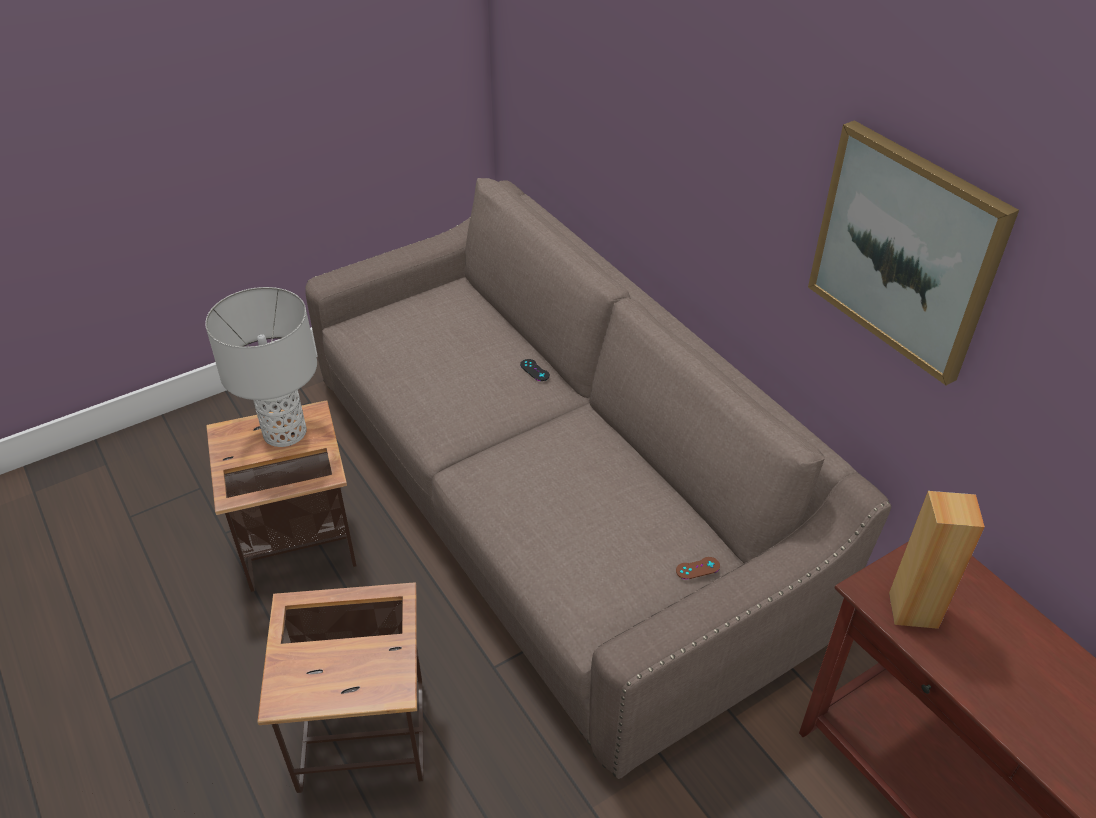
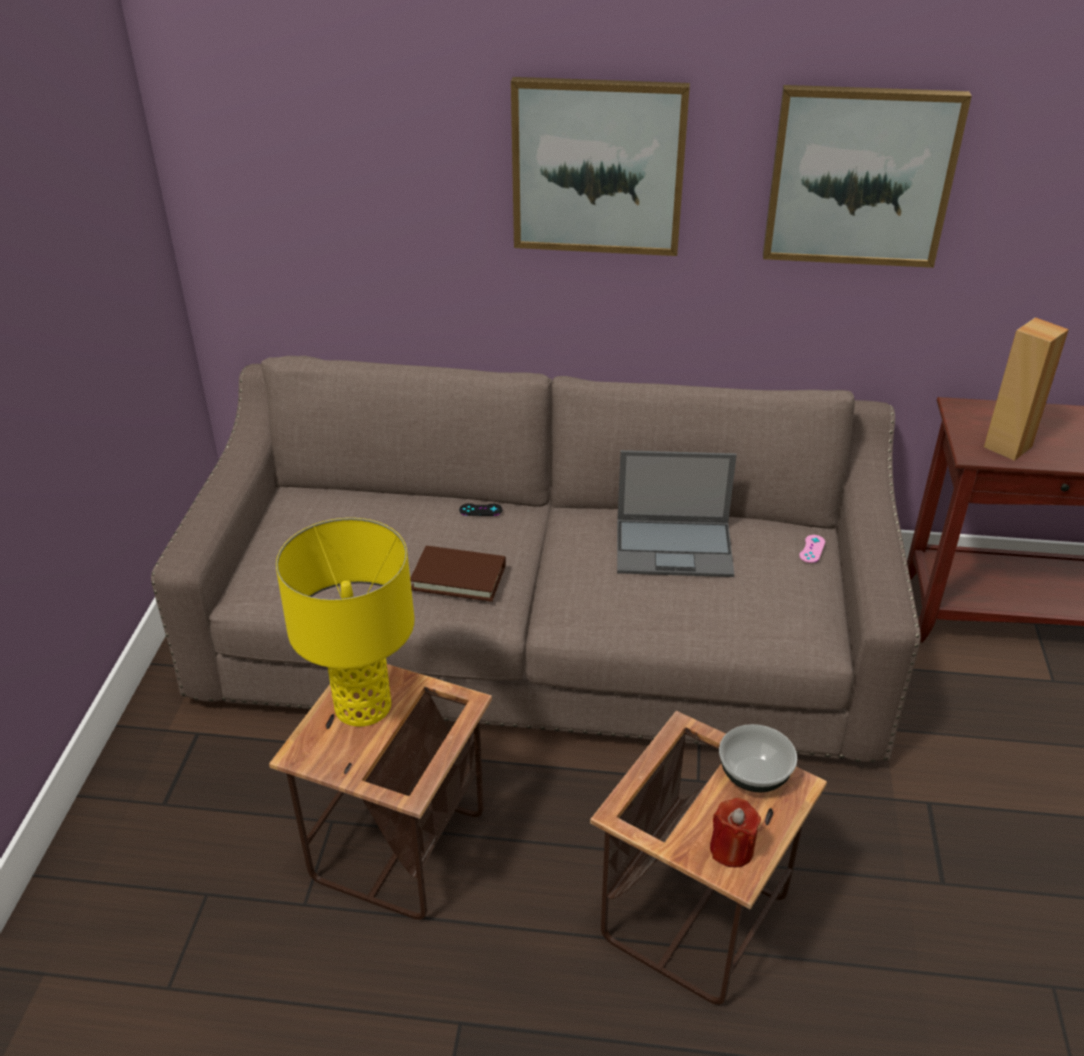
camera: 50 degrees left, 5 degrees down
white table lamp [205,287,317,447] -> yellow table lamp [276,518,415,727]
brown game controller [676,557,720,580] -> pink game controller [799,535,825,563]
none -> brown book [410,546,506,602]
none -> picture [511,77,690,256]
none -> laptop [617,450,736,577]
none -> red candle [710,798,761,867]
none -> bowl [719,724,797,793]

